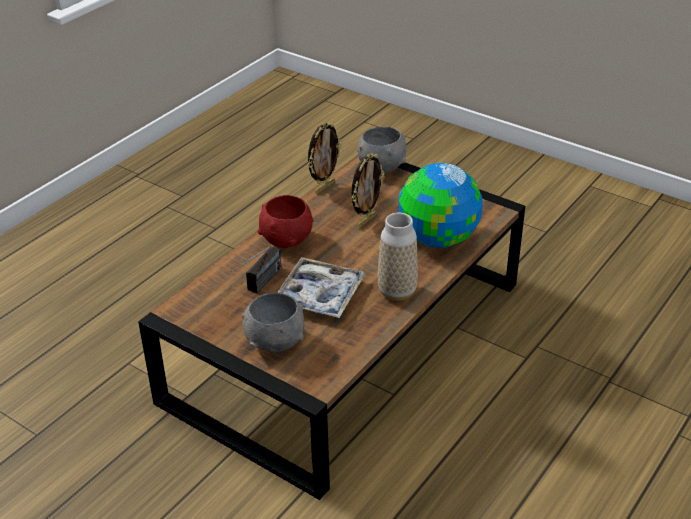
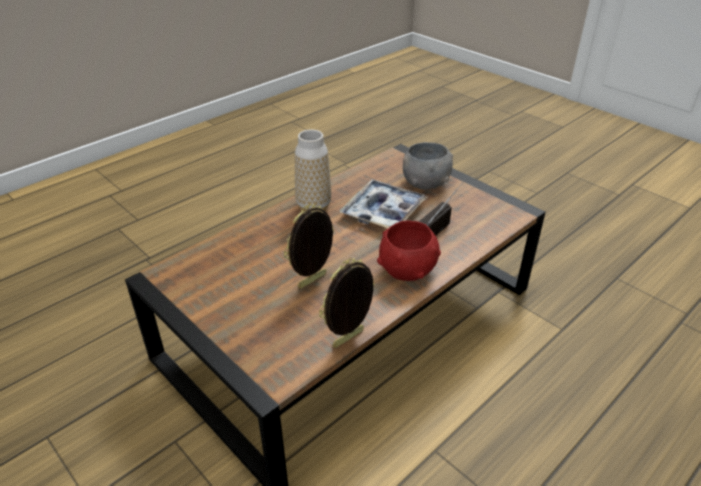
camera: 170 degrees left, 0 degrees up
grey bowl [357,127,407,174] -> none
globe [399,163,483,248] -> none

